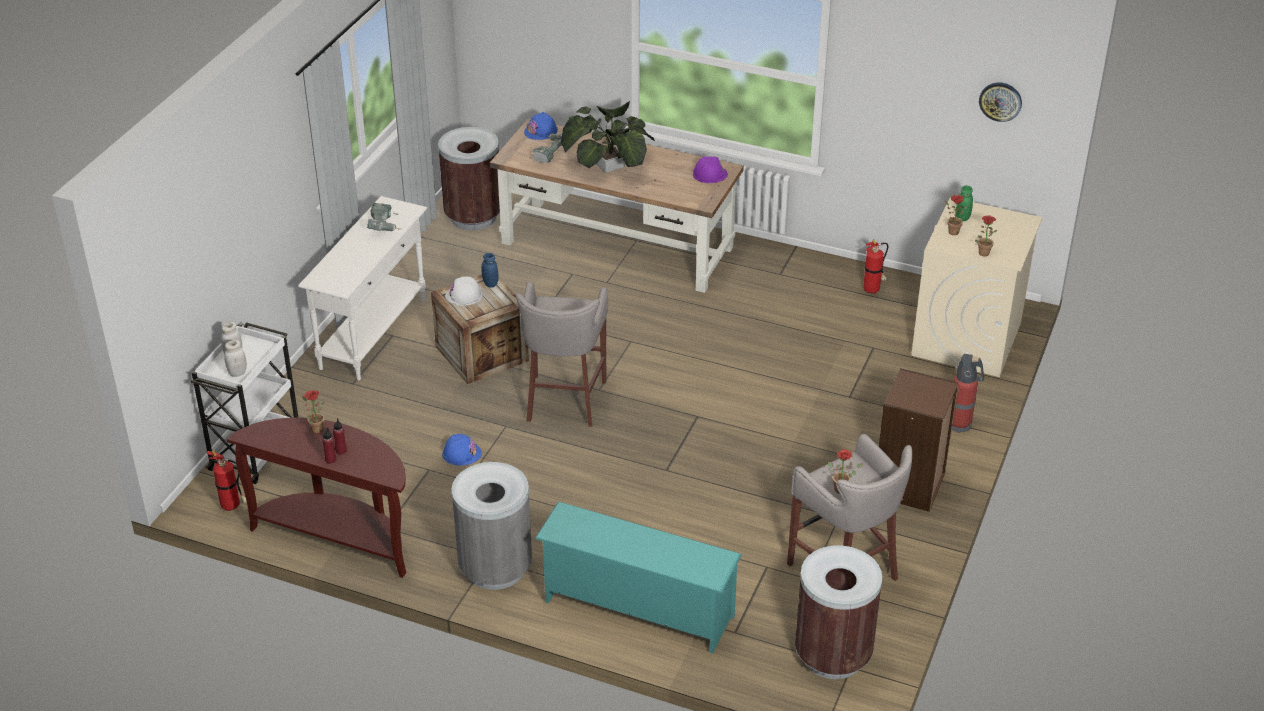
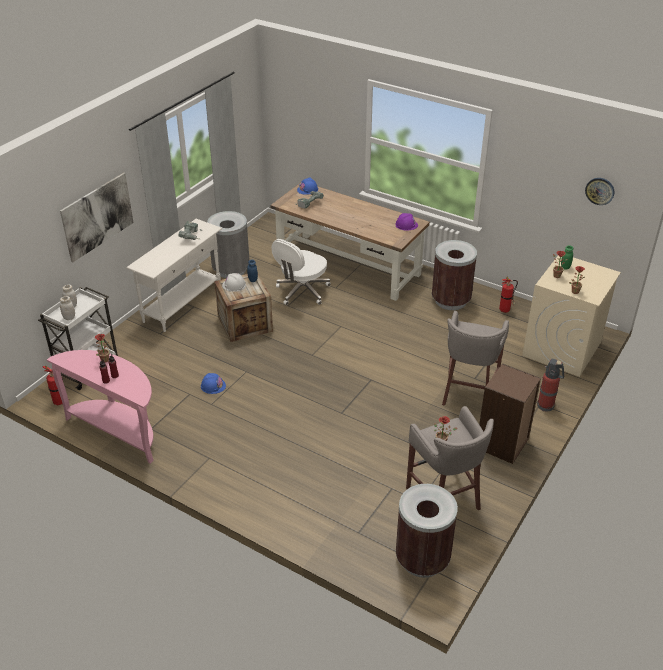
camera: 10 degrees right, 0 degrees up
brown console table [227,418,406,578] -> pink console table [47,350,154,464]
brown trash can [438,127,500,230] -> brown trash can moved to [432,240,477,310]
grey trash can [452,462,532,590] -> grey trash can moved to [207,211,249,278]
grey stool [515,281,608,427] -> grey stool moved to [442,311,509,406]
turquoise shoe rack [535,501,742,654] -> none
potted plant [561,101,655,173] -> none
none -> picture [60,173,134,262]
none -> white office chair [271,239,331,305]

